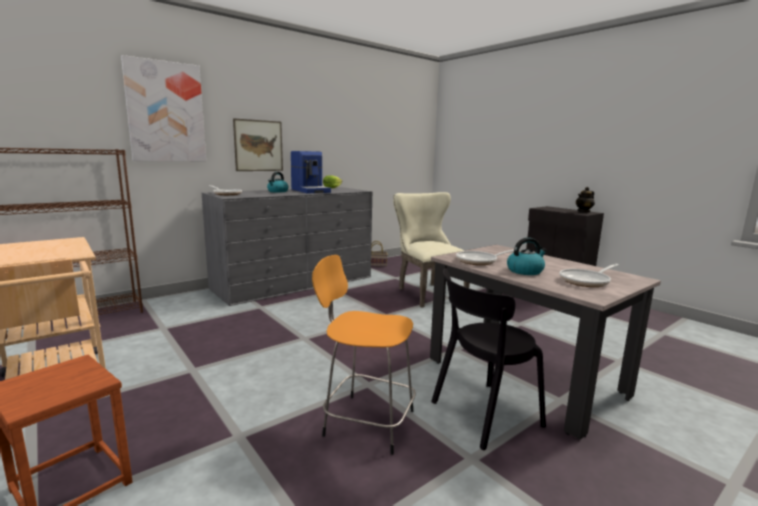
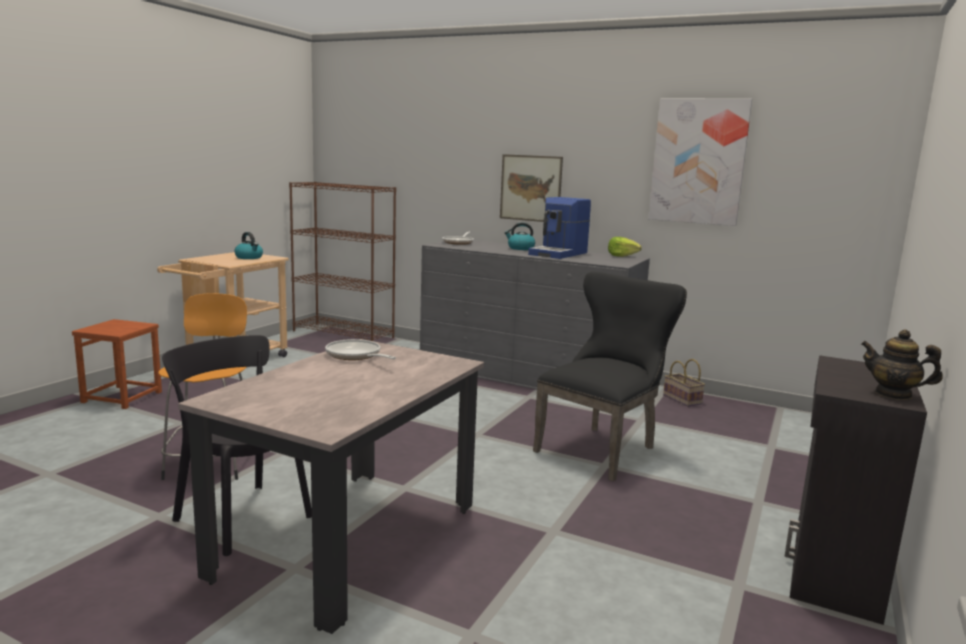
camera: 65 degrees right, 0 degrees up
picture [121,55,206,161] -> picture moved to [648,99,752,226]
beige chair [393,192,470,308] -> black chair [533,272,687,481]
kettle [507,237,547,275] -> kettle moved to [234,232,263,259]
frying pan [559,264,618,287] -> none

